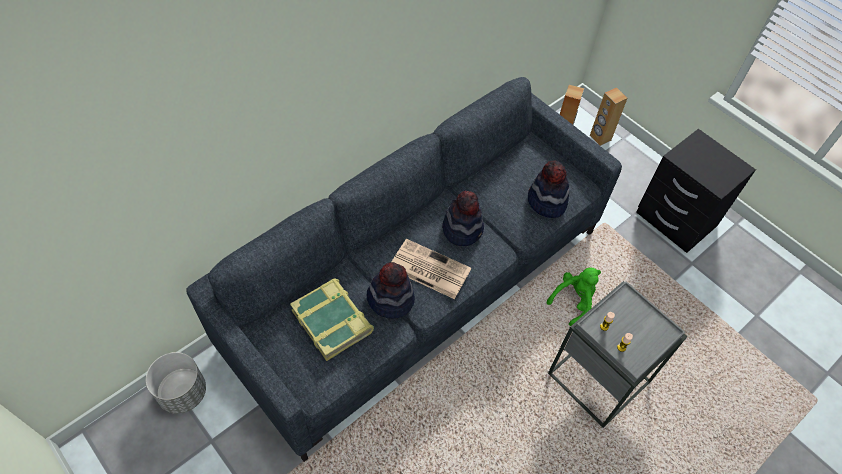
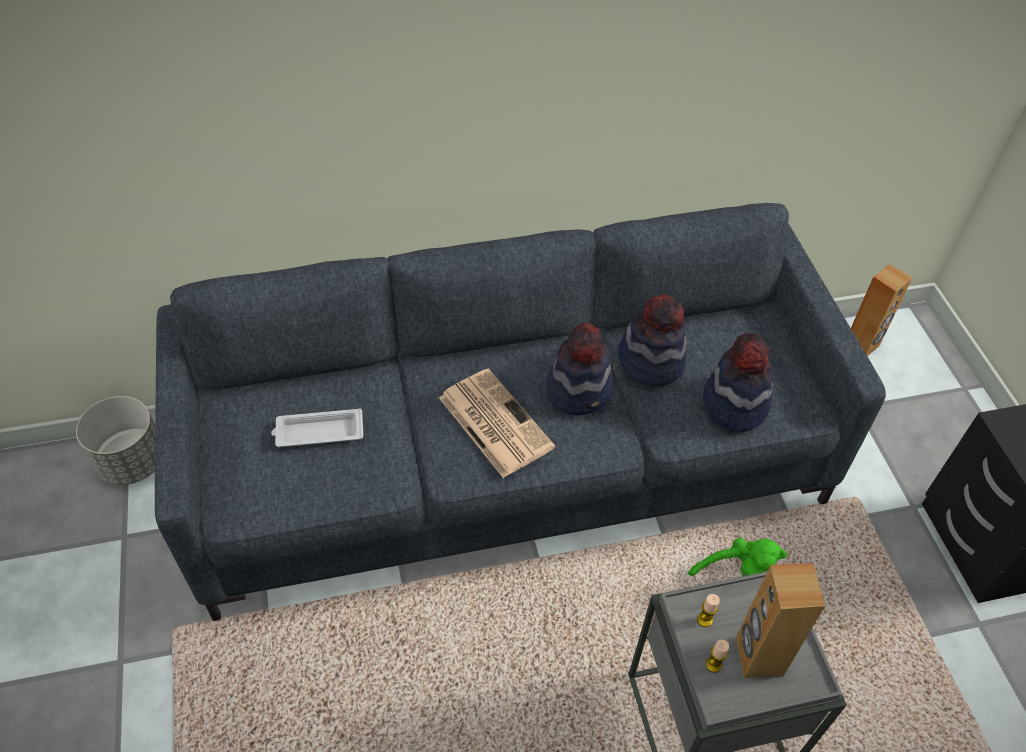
camera: 30 degrees right, 5 degrees down
book [290,278,374,361] -> white tray [271,408,363,447]
hat [367,262,415,319] -> hat moved to [618,294,687,386]
brown speaker [590,88,627,146] -> brown speaker moved to [736,563,825,678]

